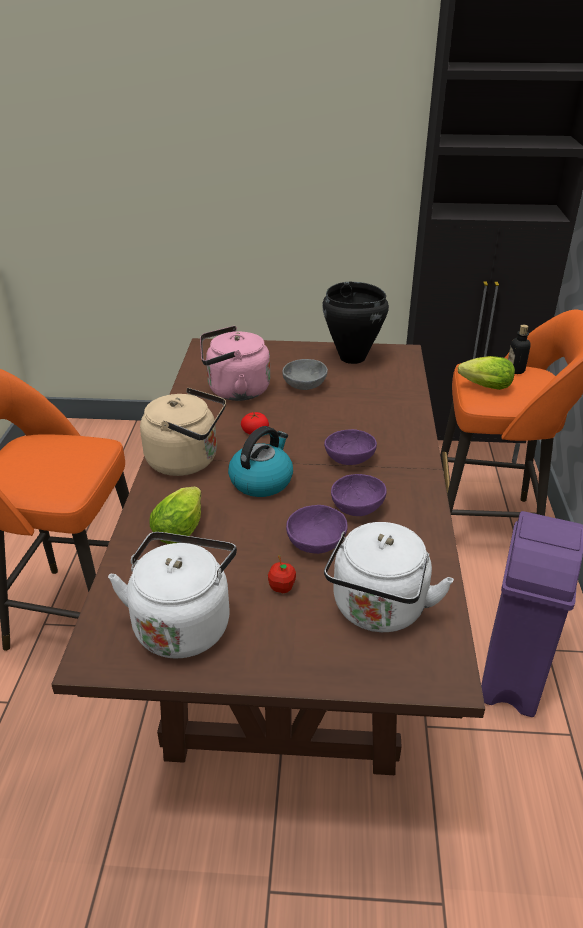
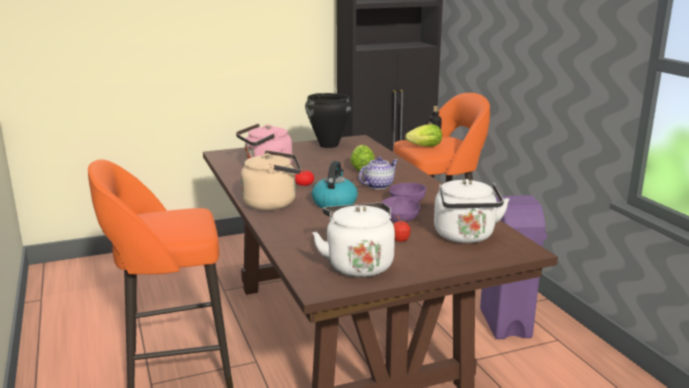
camera: 25 degrees left, 15 degrees down
lettuce [149,487,201,544] -> lettuce moved to [350,145,375,172]
grey bowl [282,359,328,390] -> none
purple bowl [324,429,377,465] -> teapot [359,157,398,189]

